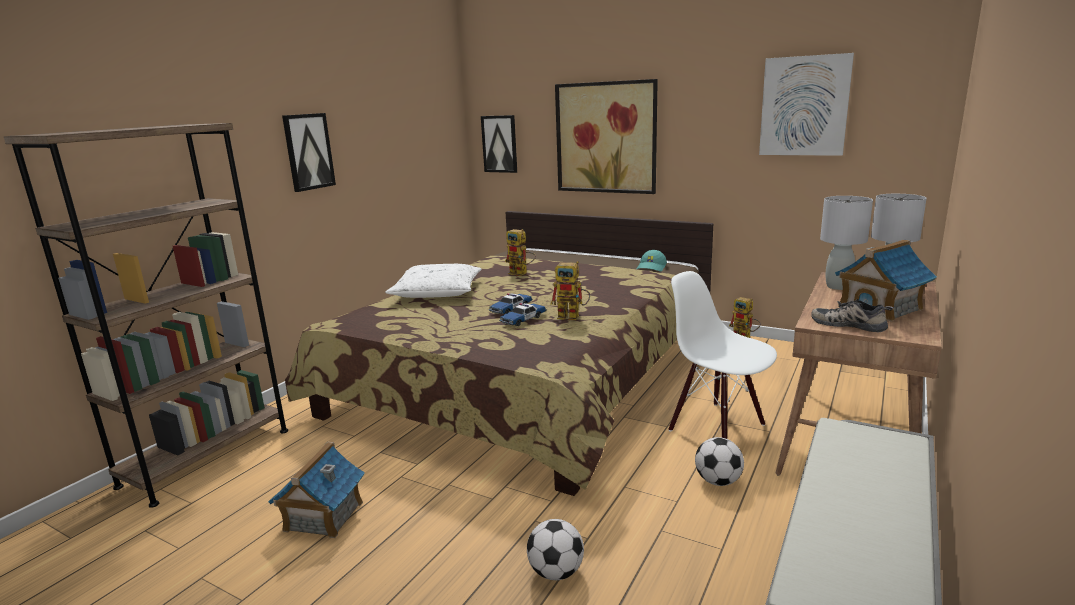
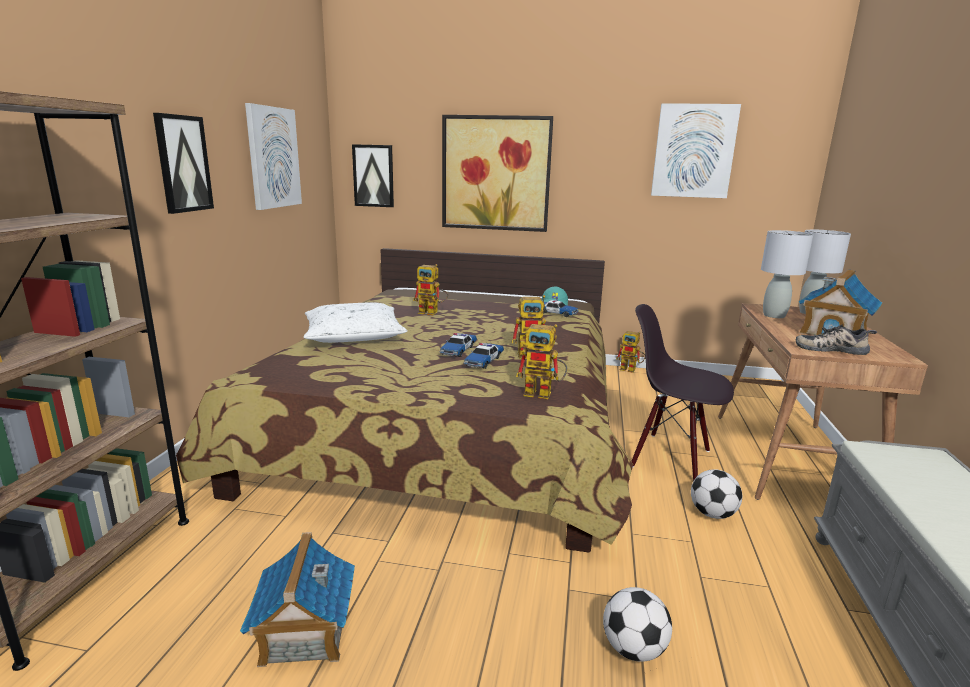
camera: 20 degrees left, 0 degrees up
white chair [669,271,777,439] -> black chair [631,304,734,481]
none -> picture [245,103,302,210]
none -> toy robot [516,324,567,399]
none -> toy car [543,299,579,317]

